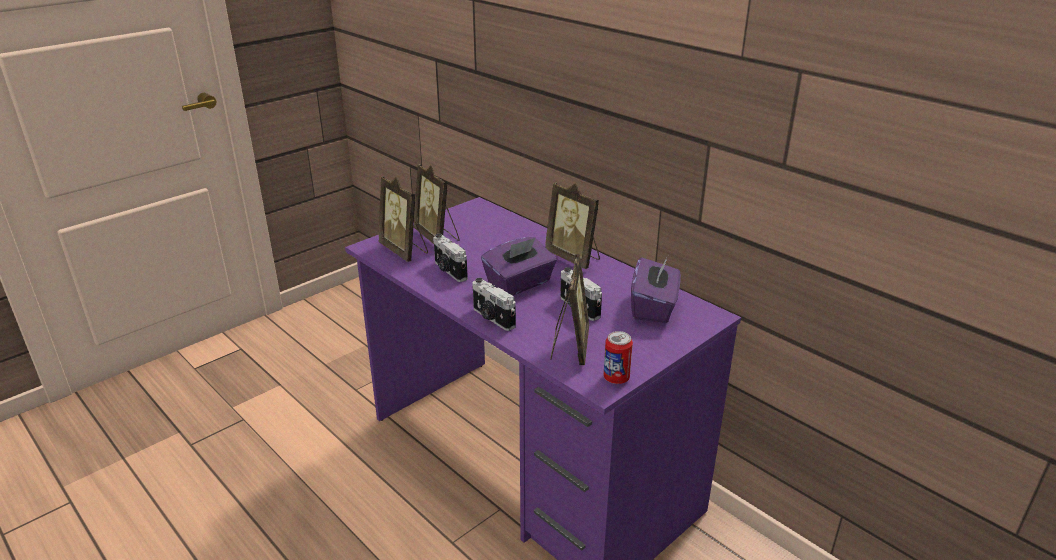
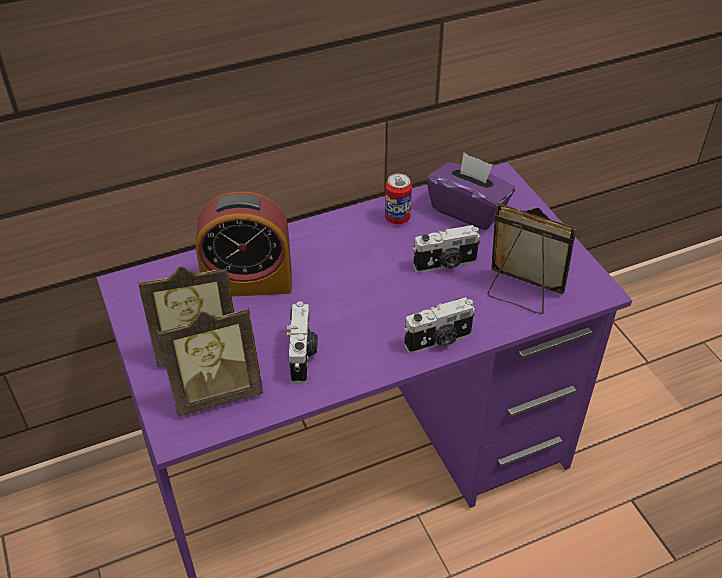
camera: 70 degrees left, 15 degrees up
camera [433,233,468,282] -> camera turned 75 degrees counterclockwise [287,301,317,384]
purple tissue box [481,237,557,295] -> none
picture frame [545,183,600,269] -> none
can [604,331,633,384] -> can moved to [385,174,412,225]
none -> alarm clock [196,191,292,296]

